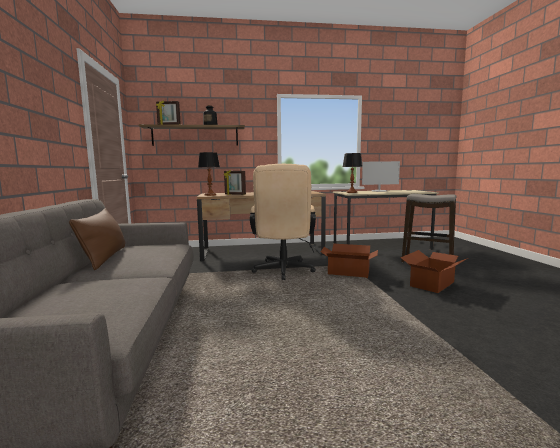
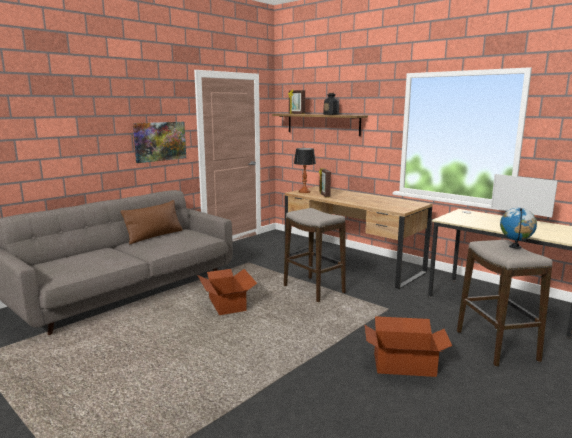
camera: 50 degrees right, 5 degrees up
beige office chair [250,164,316,280] -> stool [284,208,346,302]
cardboard box [320,244,378,278] -> cardboard box moved to [197,269,257,315]
table lamp [343,153,363,193] -> none
none -> picture [133,122,186,163]
none -> globe [500,208,537,249]

